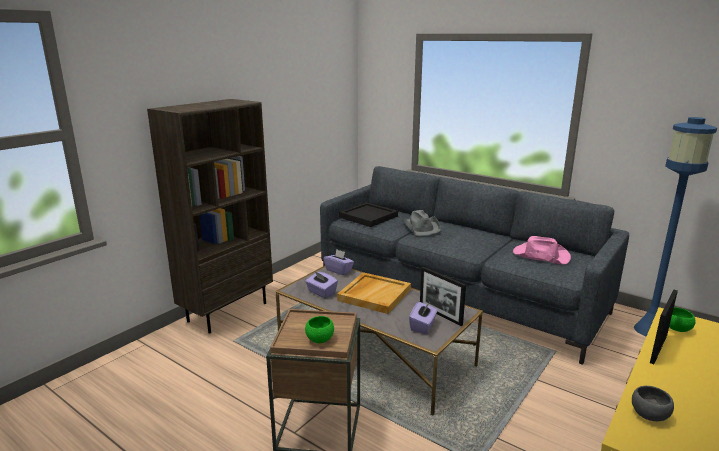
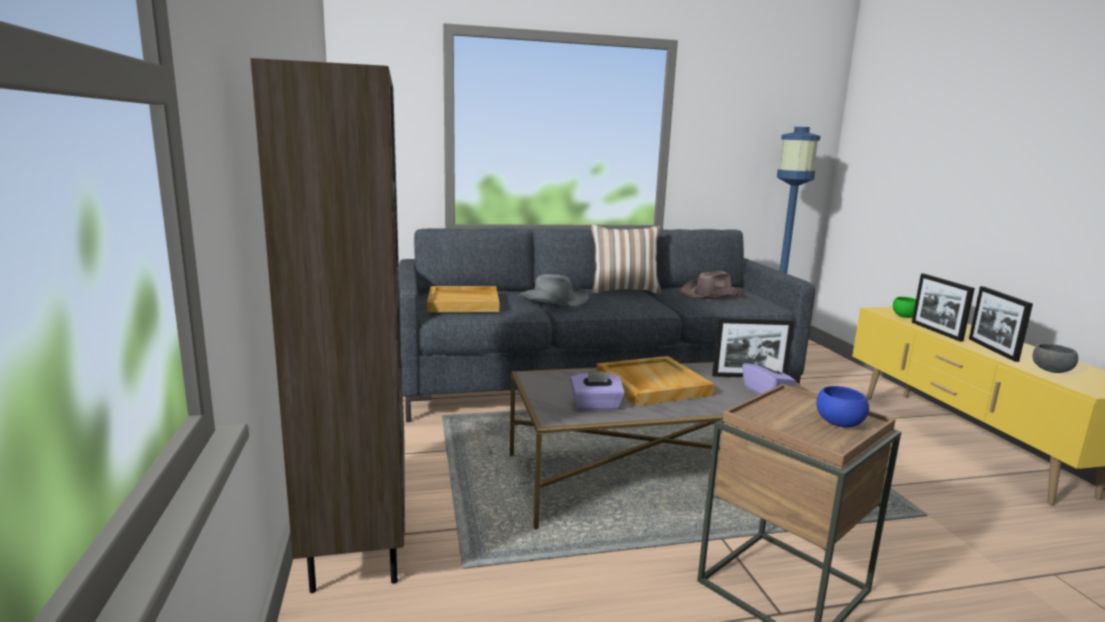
camera: 50 degrees left, 5 degrees down
green bowl [305,316,334,343] -> blue bowl [816,386,869,428]
purple tissue box [323,249,354,275] -> none
black tray [339,202,398,227] -> beige tray [427,286,500,312]
pink hat [513,236,571,264] -> brown hat [680,271,747,299]
none -> pillow [591,224,661,294]
none -> picture frame [969,286,1033,362]

